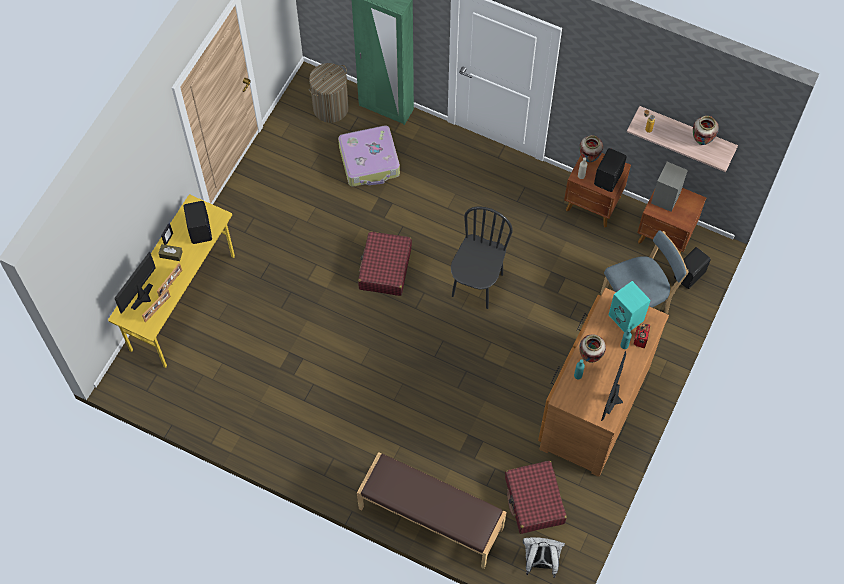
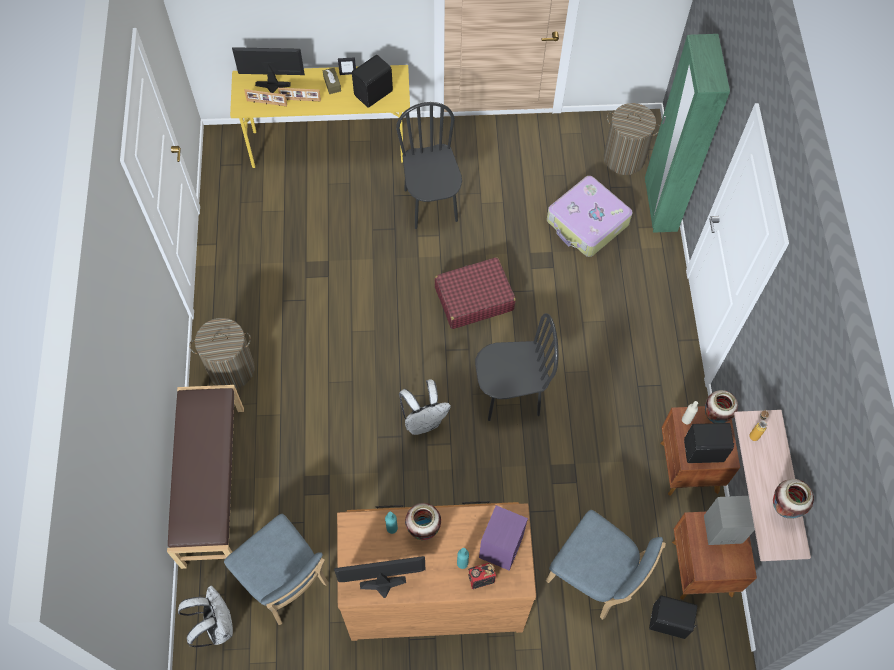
camera: 60 degrees right, 0 degrees up
red suitcase [505,461,567,534] -> blue chair [224,514,328,625]
turquoise speaker [608,281,650,333] -> purple speaker [479,505,528,571]
none -> laundry basket [189,318,255,389]
none -> black chair [396,102,462,229]
none -> white backpack [399,380,451,435]

